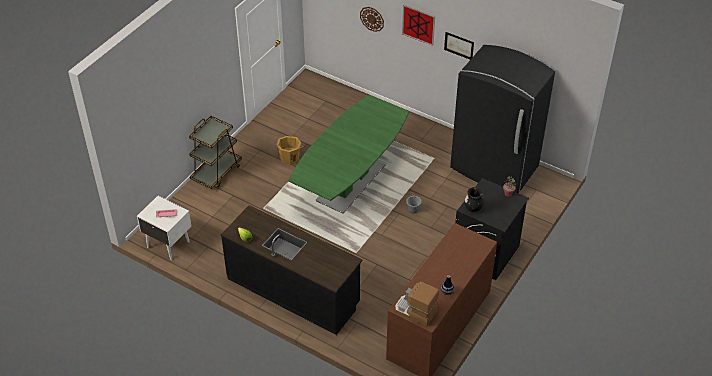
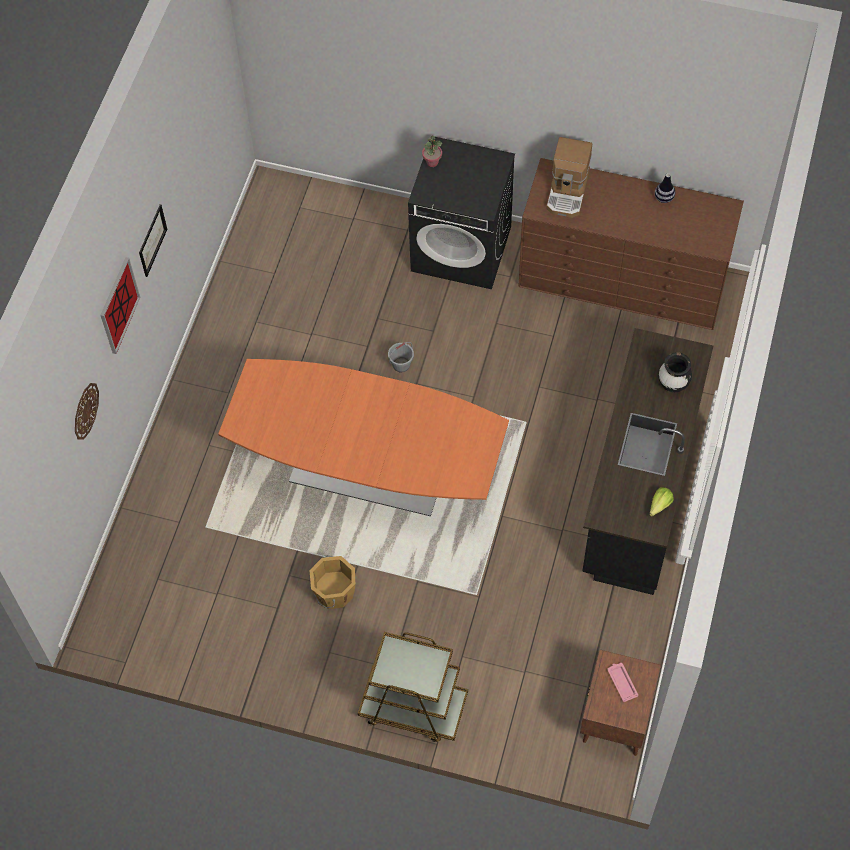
camera: 105 degrees left, 15 degrees up
white nightstand [137,196,192,260] -> brown nightstand [580,650,661,756]
green dining table [288,95,409,214] -> orange dining table [218,359,509,516]
coffee machine [395,282,439,326] -> coffee machine moved to [546,137,592,218]
black fridge [450,45,555,193] -> none
black vase [464,187,484,213] -> black vase moved to [659,352,692,392]

